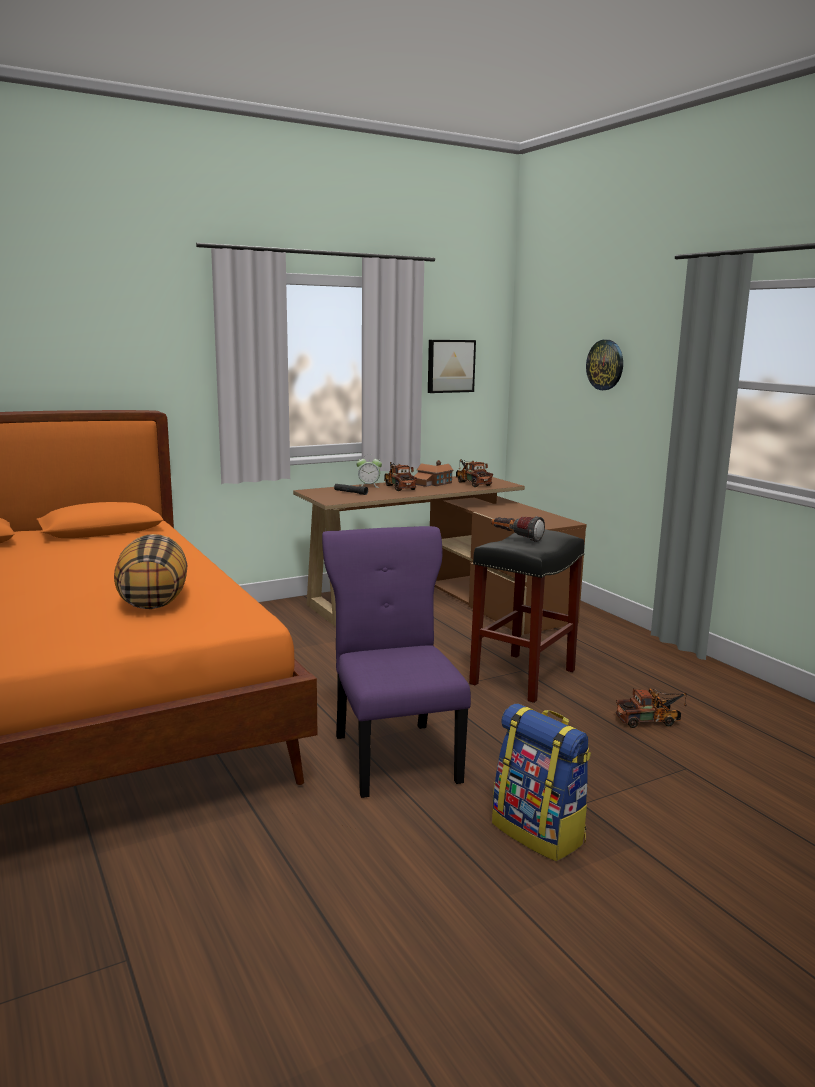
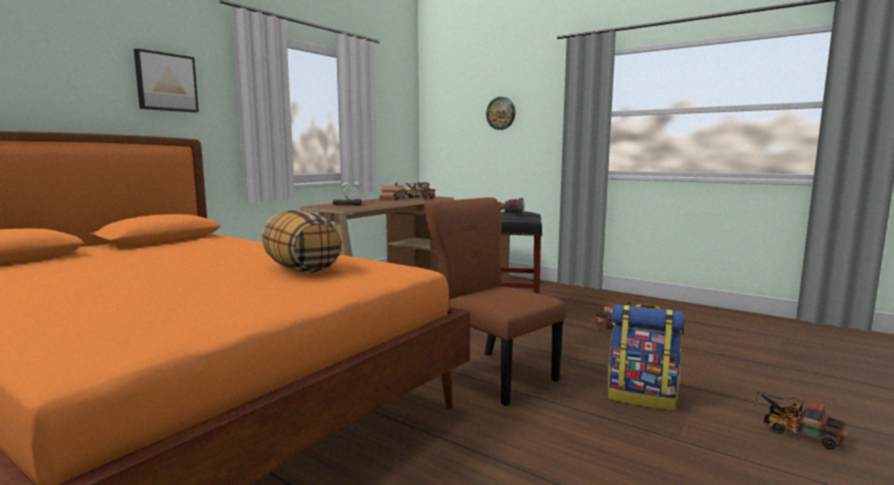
camera: 25 degrees left, 5 degrees down
purple chair [322,526,471,798] -> brown chair [424,198,565,406]
toy truck [384,462,417,491] -> toy truck moved to [754,392,847,450]
picture [428,340,476,393] -> picture moved to [134,49,199,113]

